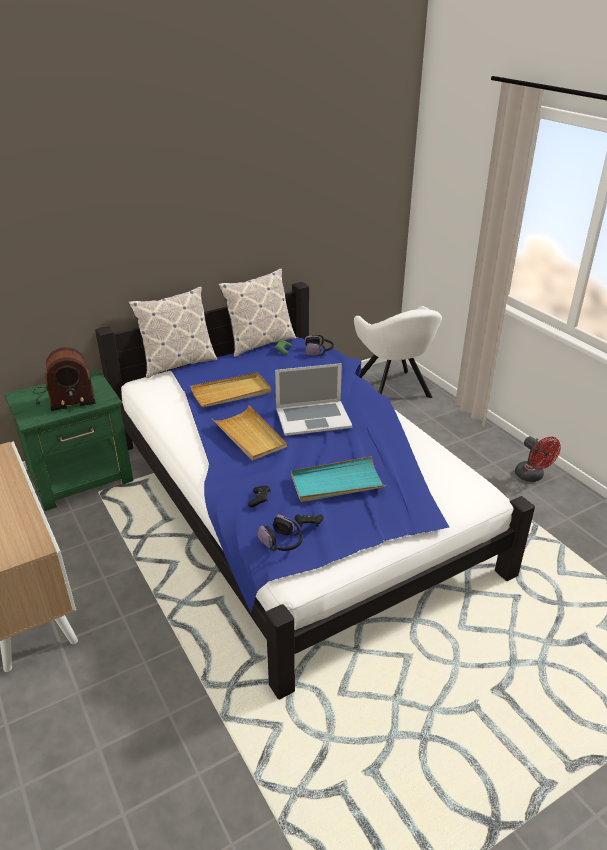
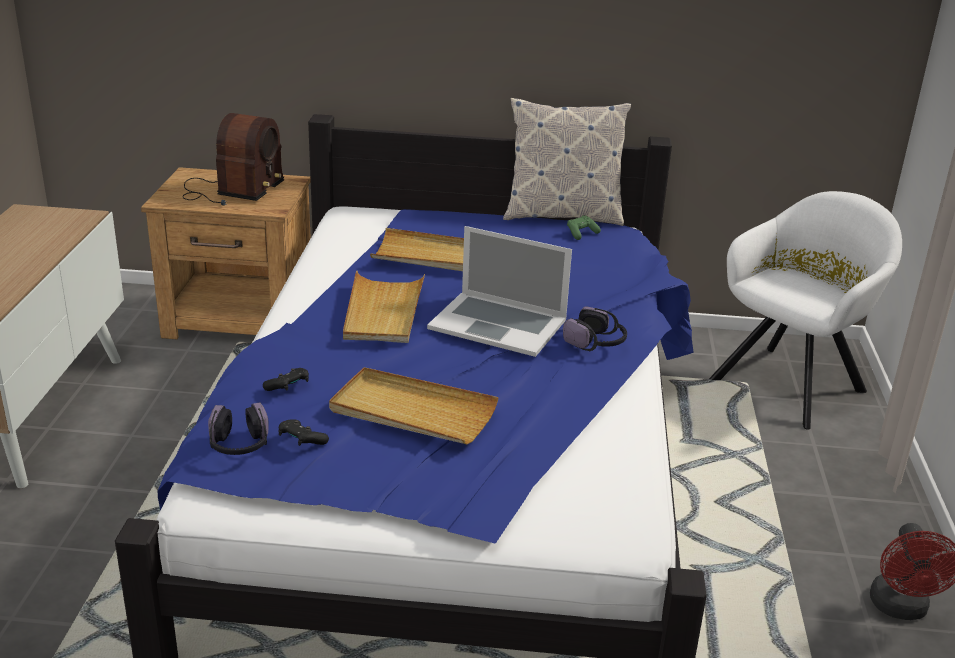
camera: 35 degrees right, 5 degrees down
green nightstand [4,370,133,511] -> brown nightstand [141,167,311,339]
radio [33,347,96,411] -> radio turned 90 degrees counterclockwise [183,113,284,206]
pillow [128,287,217,378] -> none
turquoise tray [291,456,387,502] -> beige tray [329,367,499,444]
headphones [305,335,334,356] -> headphones moved to [563,306,627,351]
white armchair [354,306,442,398] -> white armchair turned 150 degrees counterclockwise [709,191,902,430]

